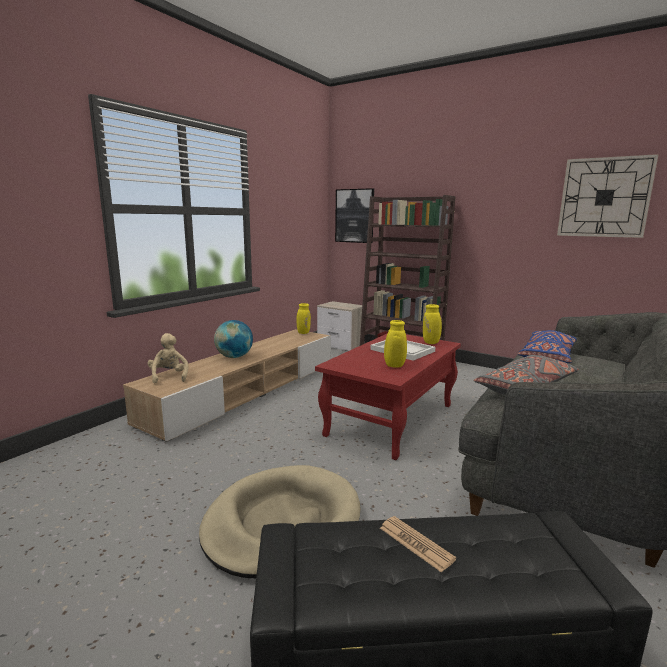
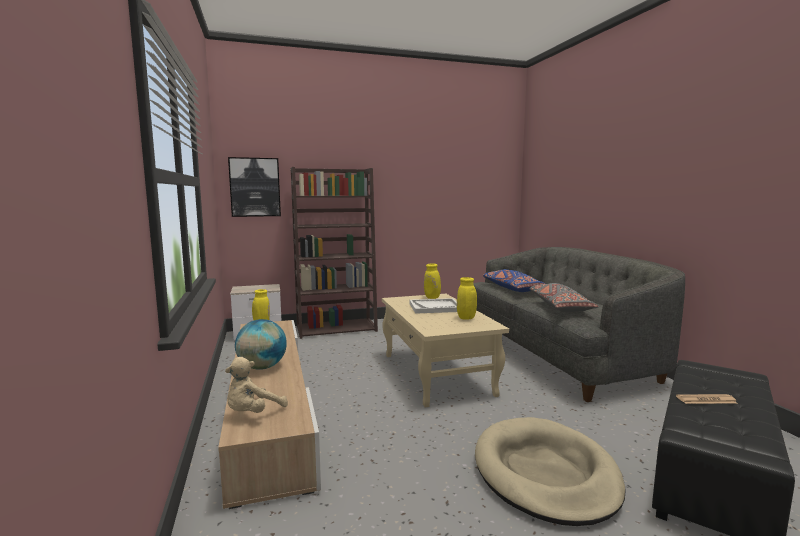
camera: 50 degrees left, 5 degrees down
beige plush toy [148,333,188,383] -> beige plush toy turned 75 degrees counterclockwise [225,357,288,413]
red coffee table [315,334,461,460] -> beige coffee table [382,294,509,408]
wall clock [557,154,659,238] -> none

